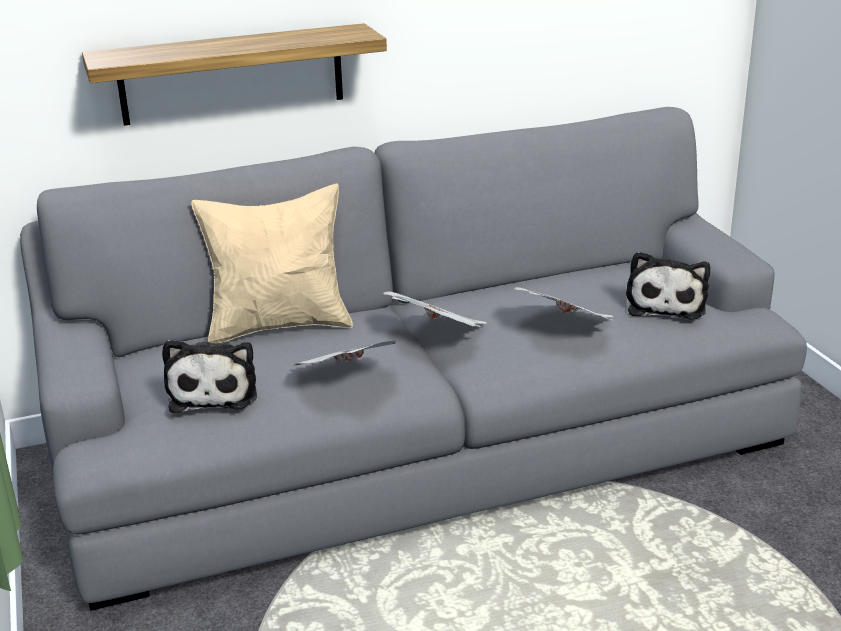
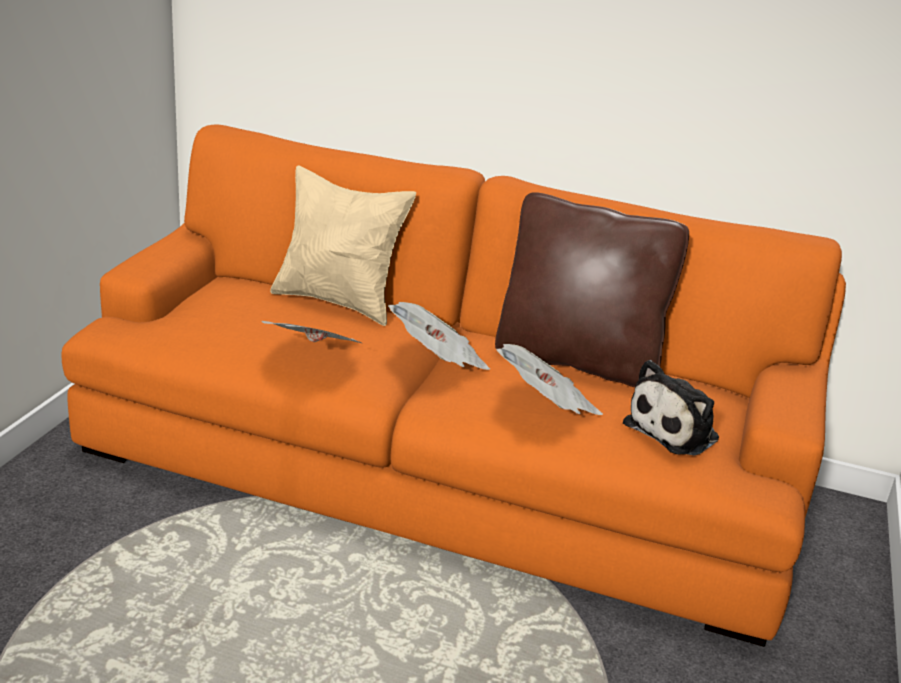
camera: 35 degrees right, 0 degrees up
grey sofa [20,107,807,611] -> orange sofa [61,125,846,647]
shelf [82,23,387,126] -> none
plush toy [162,339,257,413] -> none
none -> brown pillow [495,192,689,388]

